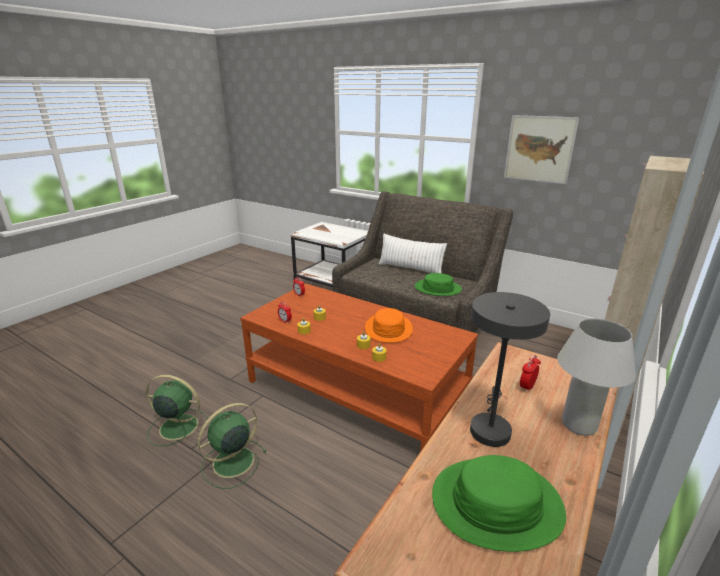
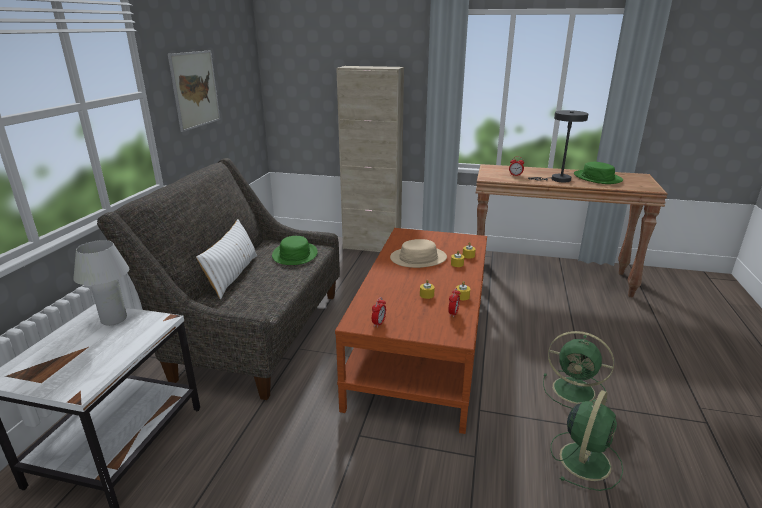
camera: 110 degrees left, 0 degrees up
green fan [146,375,207,446] -> green fan turned 135 degrees counterclockwise [551,390,623,491]
orange hat [365,308,413,343] -> beige hat [390,239,447,268]
white table lamp [557,318,636,436] -> white table lamp moved to [73,240,129,326]

